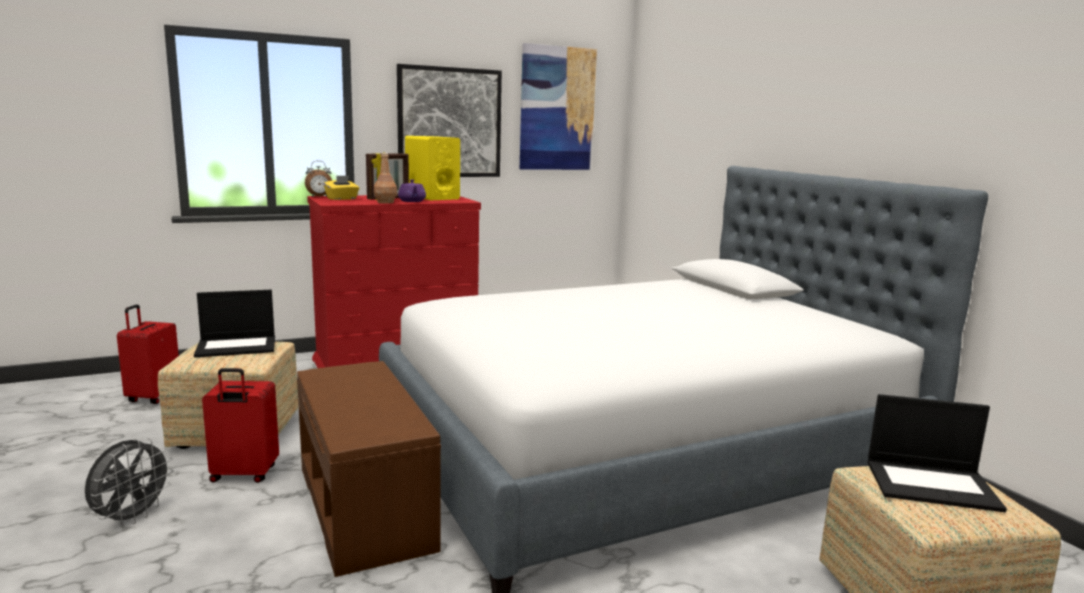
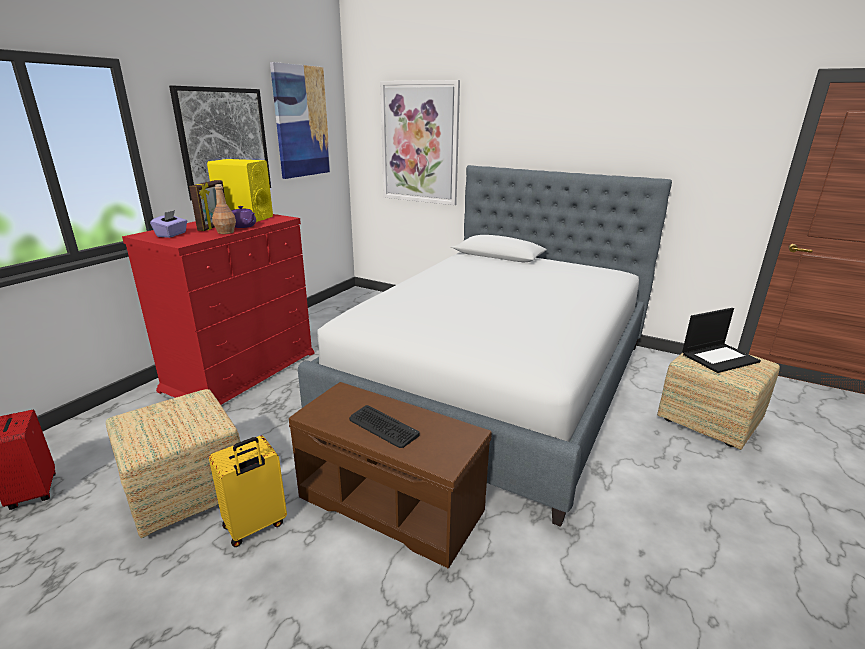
camera: 35 degrees left, 10 degrees up
grey fan [85,438,174,527] -> none
laptop [194,290,275,357] -> none
red suitcase [202,368,279,483] -> yellow suitcase [209,436,287,547]
alarm clock [305,161,332,197] -> none
yellow tissue box [324,176,359,200] -> purple tissue box [150,210,187,238]
none -> keyboard [349,405,419,448]
none -> picture [380,80,460,205]

